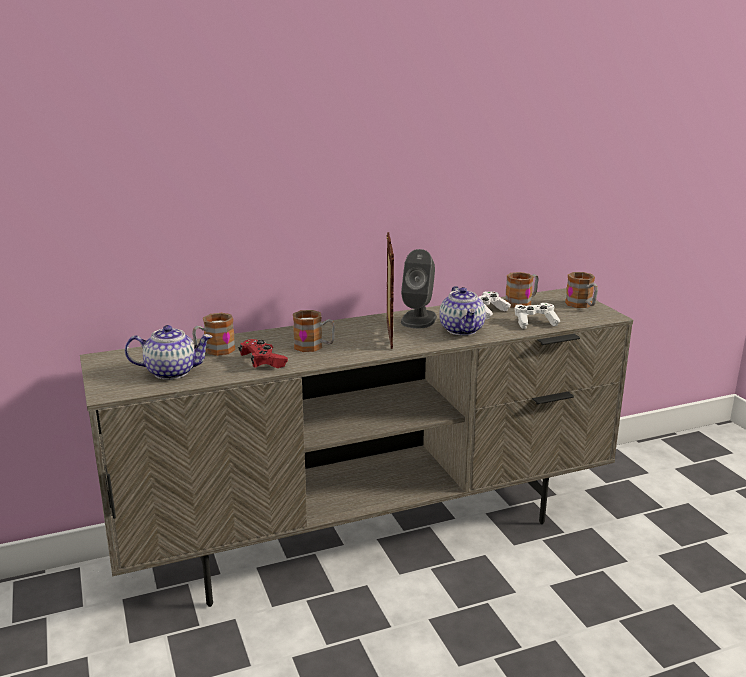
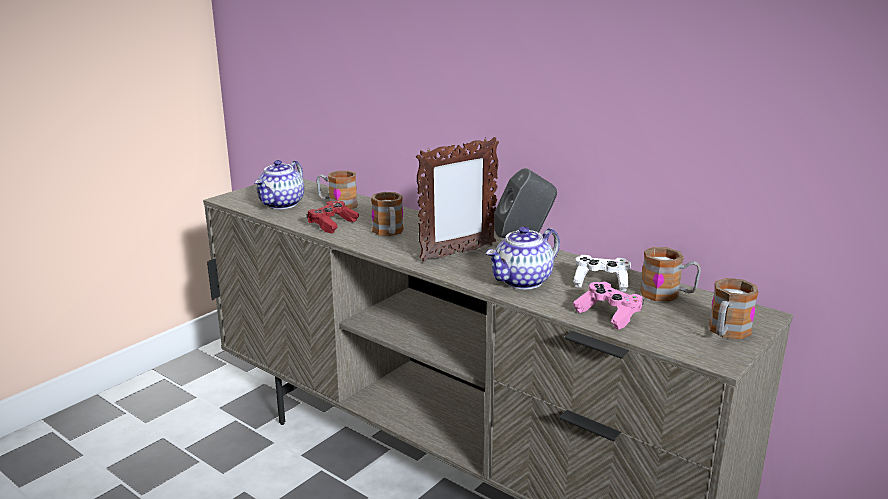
camera: 60 degrees right, 0 degrees up
teapot [125,325,213,380] -> teapot turned 60 degrees clockwise [255,160,304,209]
white game controller [514,303,560,329] -> pink game controller [573,282,643,330]

